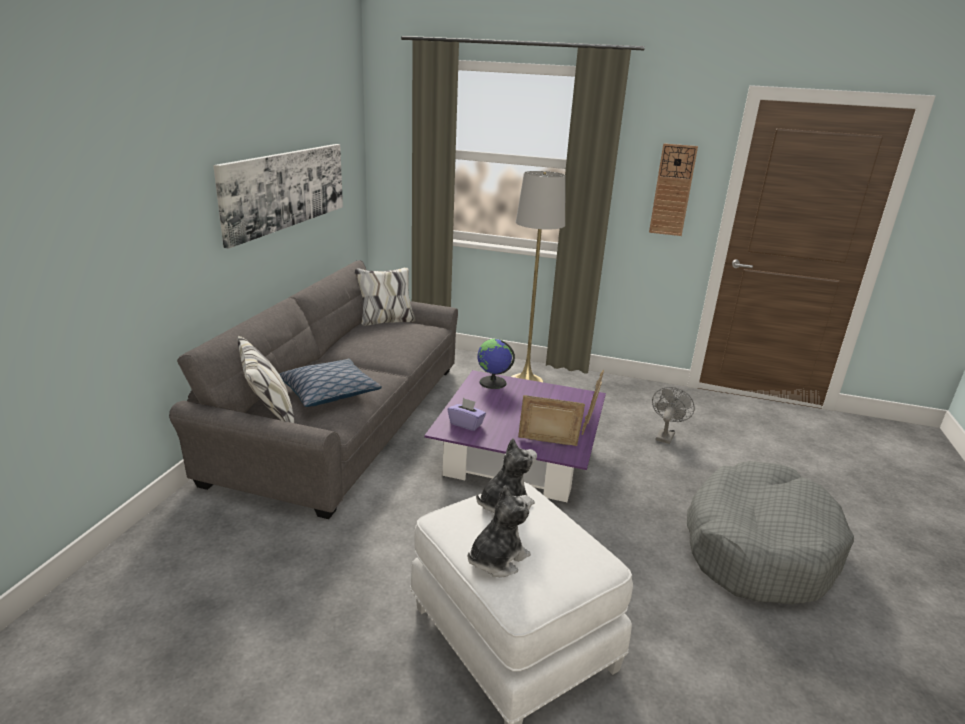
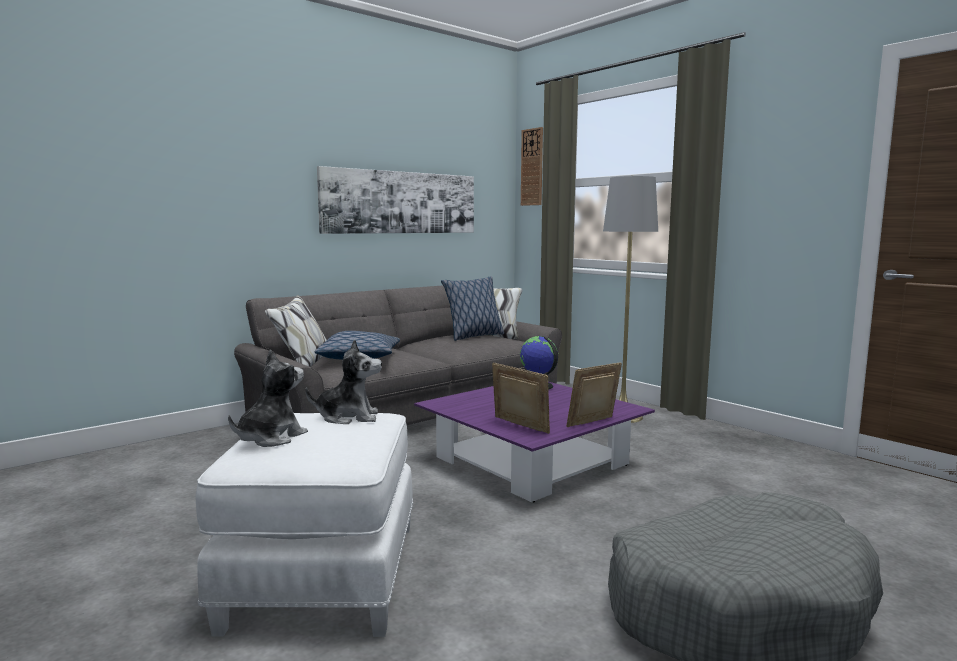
camera: 35 degrees right, 15 degrees down
purple tissue box [448,398,486,431] -> none
plush toy [468,485,532,577] -> plush toy turned 45 degrees counterclockwise [228,349,308,447]
wall clock [649,143,698,236] -> wall clock moved to [521,127,543,206]
grey fan [652,387,695,444] -> none
none -> pillow [441,276,504,341]

